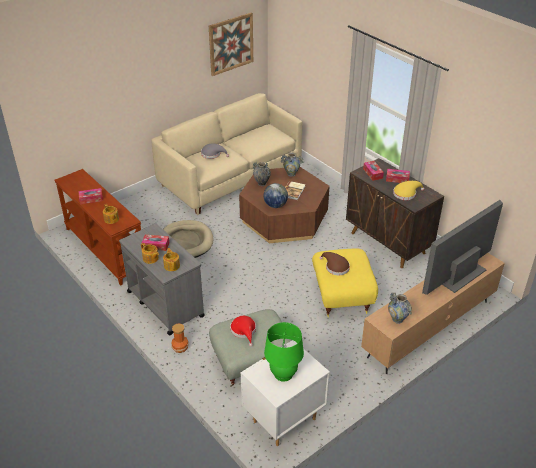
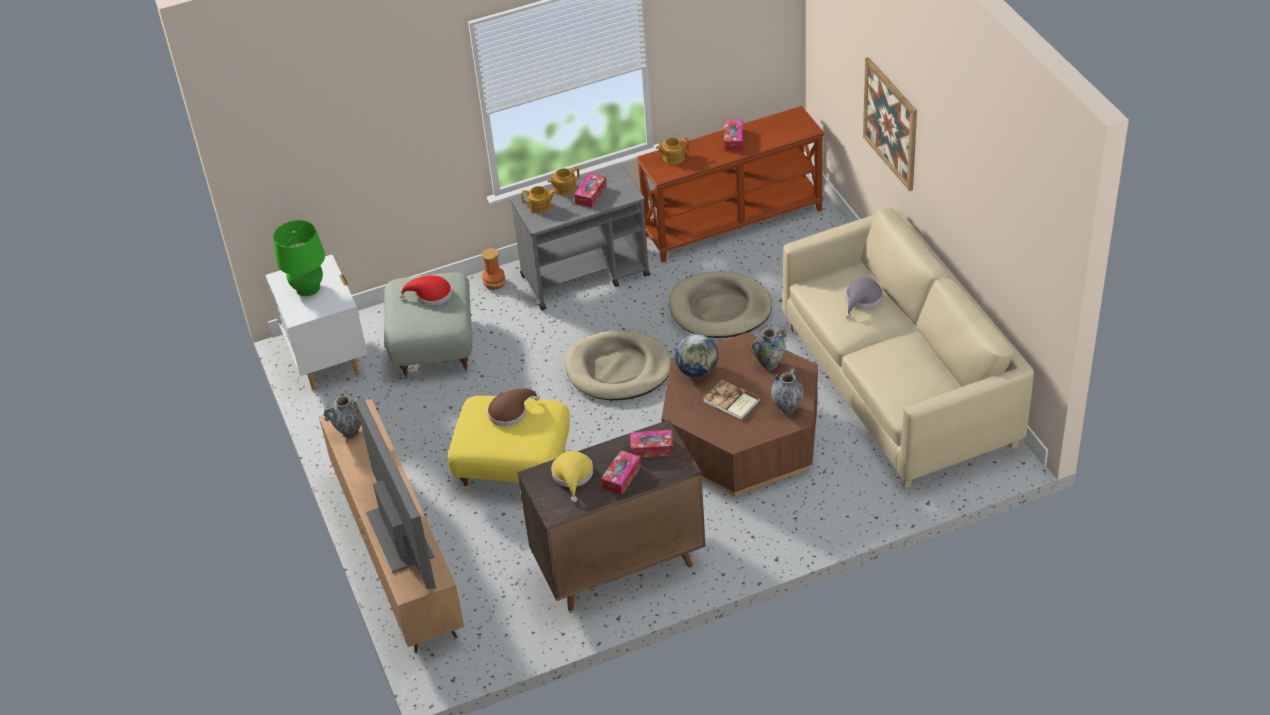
camera: 110 degrees right, 5 degrees up
picture [209,12,253,76] -> picture moved to [863,57,917,191]
none -> beige dog bed [566,330,671,400]

